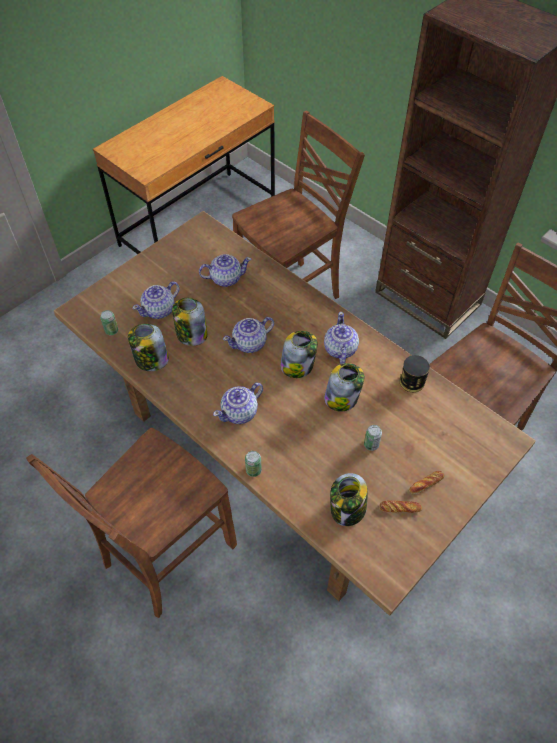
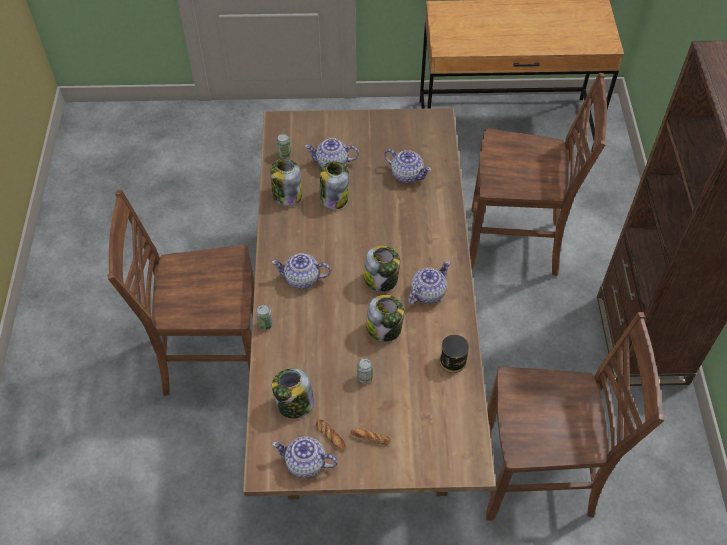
camera: 45 degrees right, 0 degrees up
teapot [223,317,274,353] -> teapot moved to [272,436,338,478]

